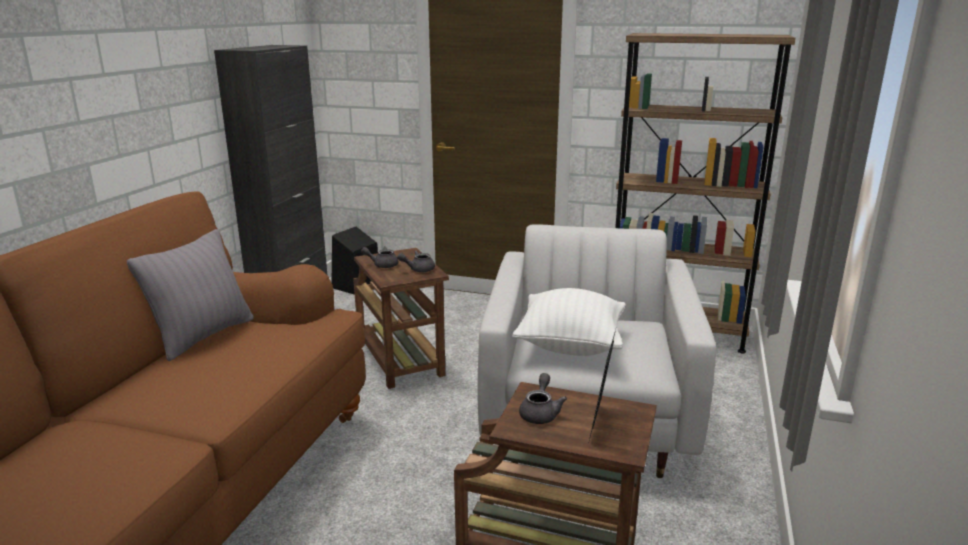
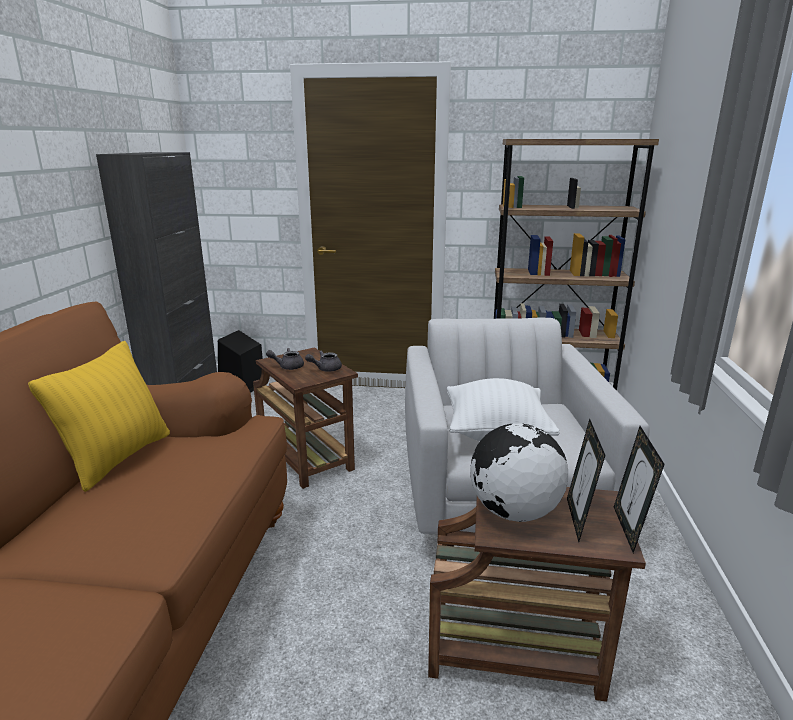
camera: 10 degrees left, 0 degrees up
grey pillow [127,229,253,361] -> yellow pillow [28,341,170,492]
grey teapot [519,373,567,424] -> globe [470,423,568,522]
none -> picture frame [614,426,665,553]

